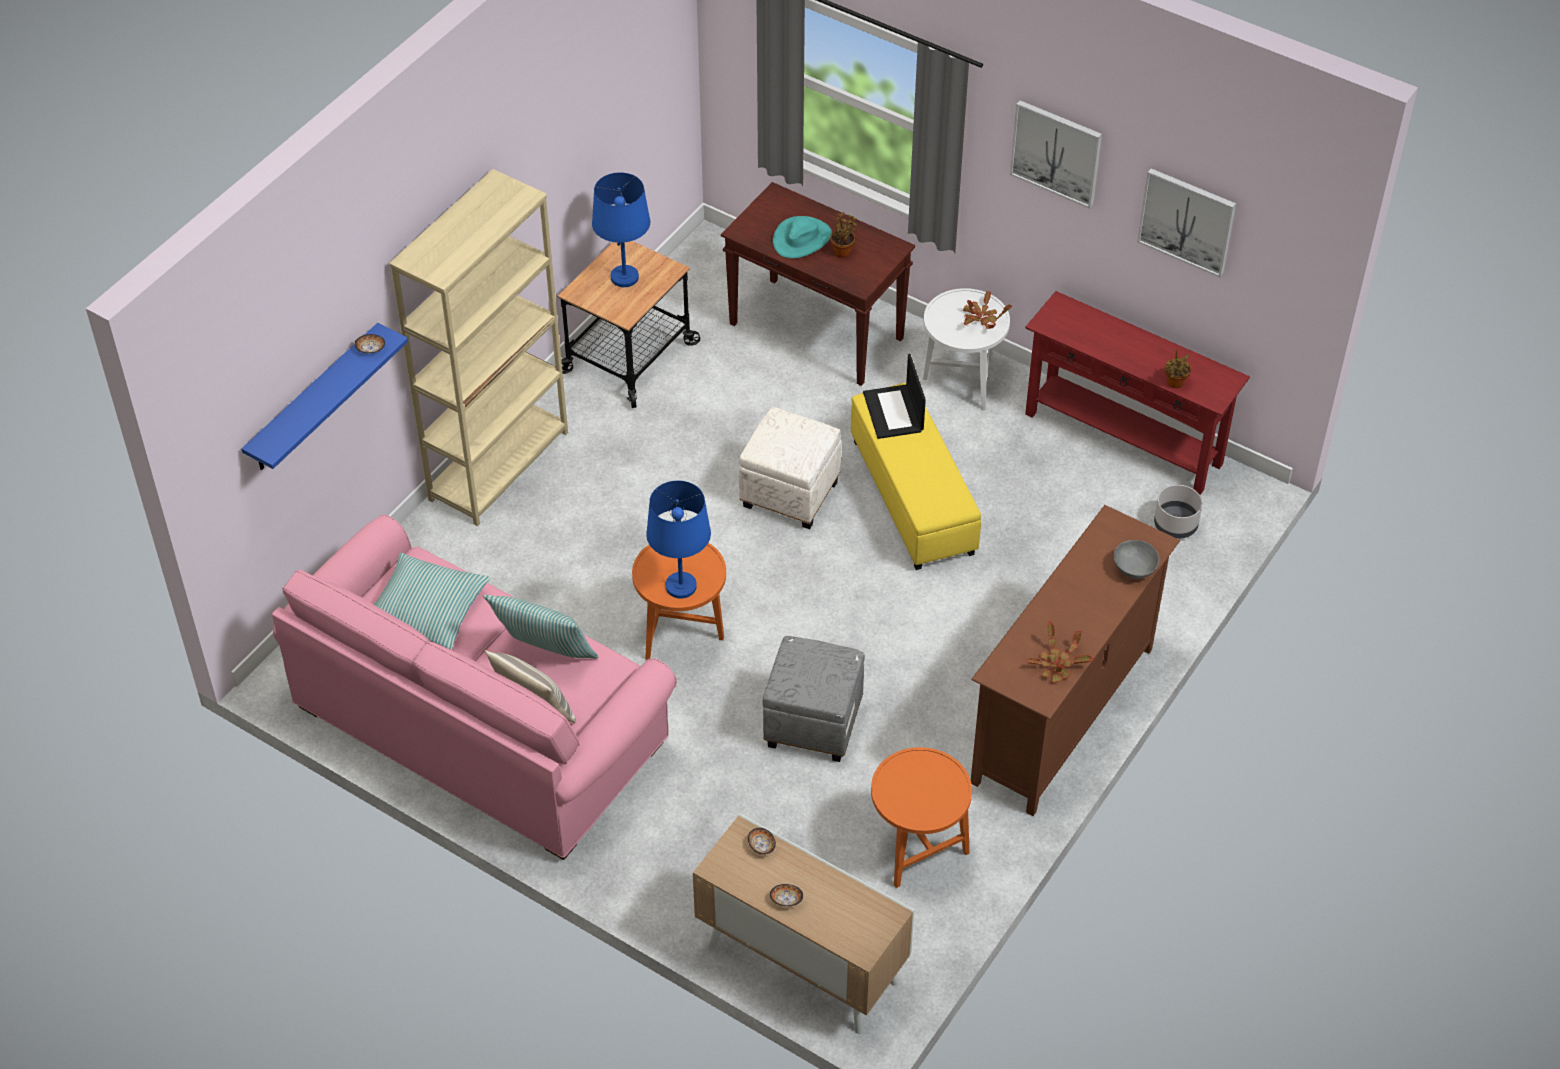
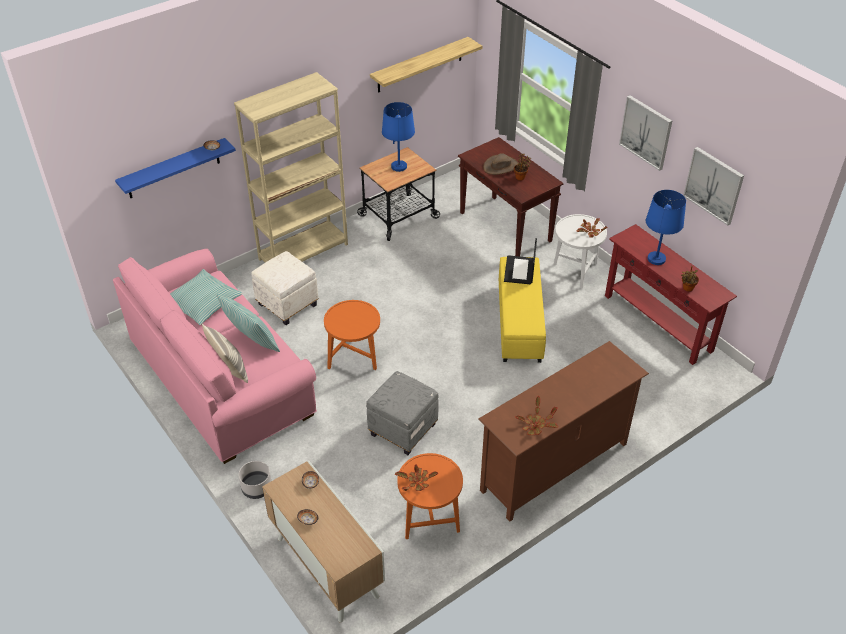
camera: 20 degrees right, 5 degrees down
blue table lamp [646,481,711,599] -> blue table lamp moved to [646,190,686,265]
white ottoman [739,407,842,529] -> white ottoman moved to [251,251,318,325]
turquoise hat [773,216,832,258] -> brown hat [483,153,518,175]
grey bowl [1113,540,1159,579] -> none
grey planter [1154,485,1202,539] -> grey planter moved to [239,461,271,499]
none -> shelf [370,37,483,93]
none -> potted plant [395,464,438,491]

